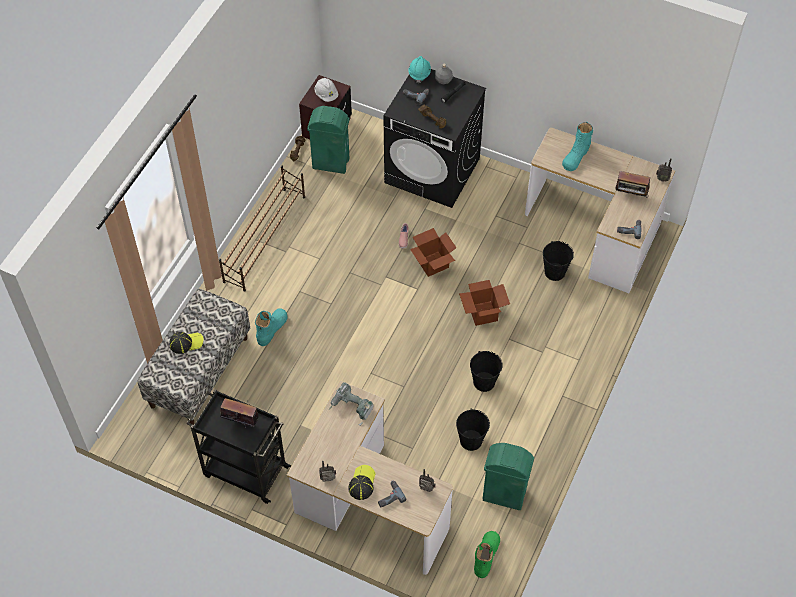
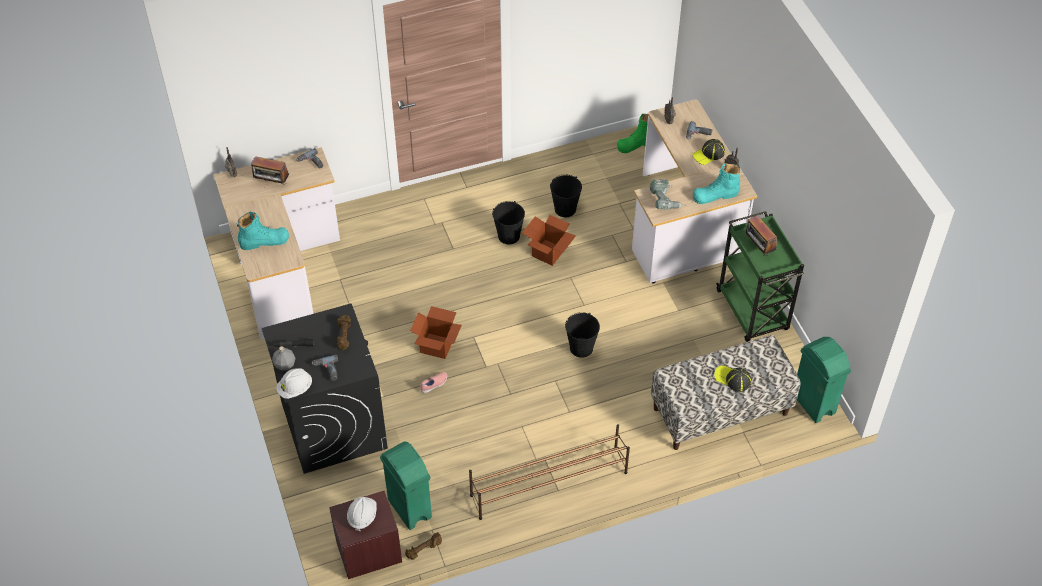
camera: 135 degrees left, 5 degrees down
black cart [186,389,291,504] -> green cart [716,211,804,342]
turquoise boot [255,308,288,346] -> turquoise boot moved to [693,163,740,204]
turquoise hard hat [408,56,431,83] -> white hard hat [276,368,312,399]
cardboard box [459,280,510,326] -> cardboard box moved to [522,215,576,266]
green trash can [483,443,534,510] -> green trash can moved to [797,337,851,423]
black bucket [543,241,574,281] -> black bucket moved to [565,312,600,358]
radio [615,171,650,198] -> radio turned 135 degrees clockwise [251,156,289,185]

